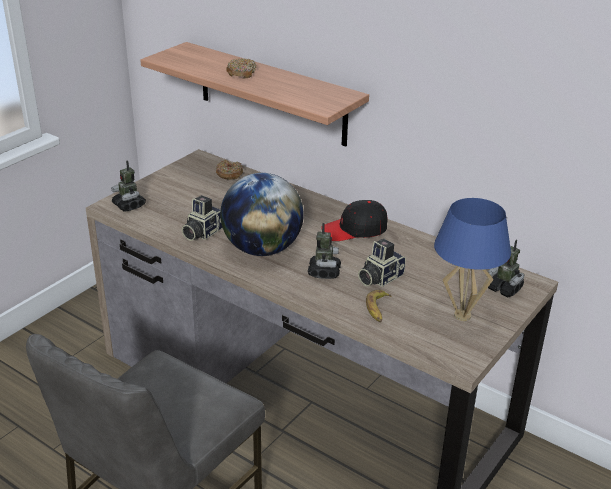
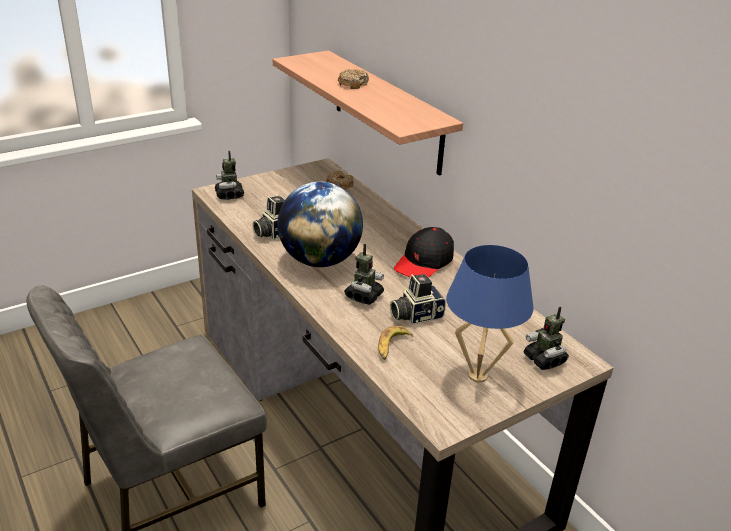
camera: 20 degrees right, 0 degrees up
black cap [321,200,388,241] -> black cap turned 60 degrees counterclockwise [394,227,454,278]

